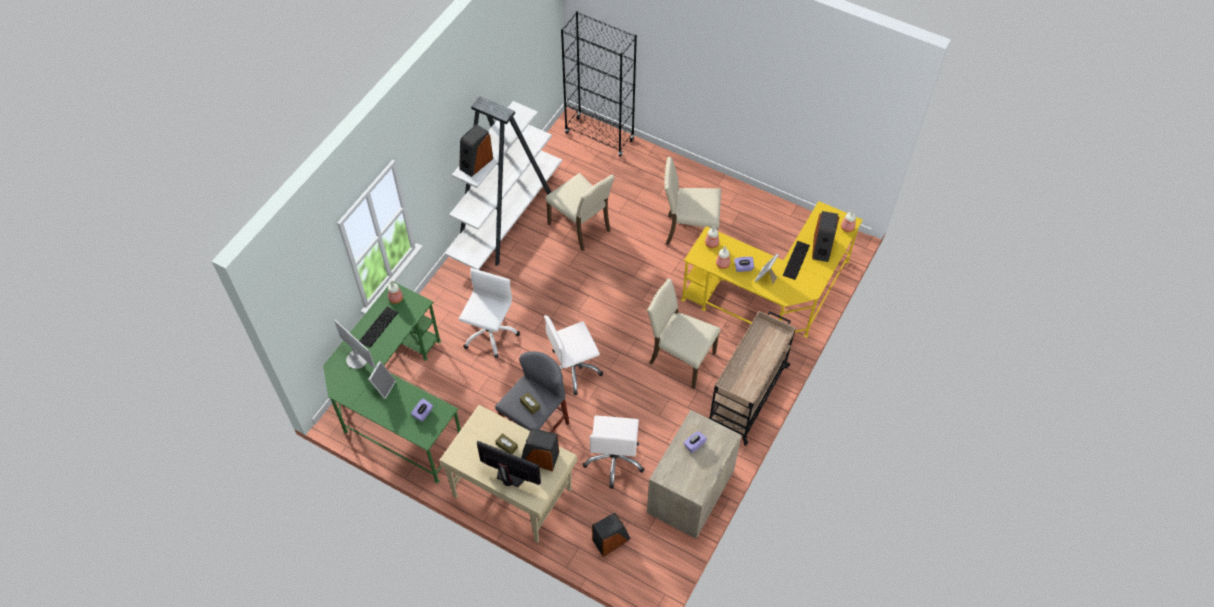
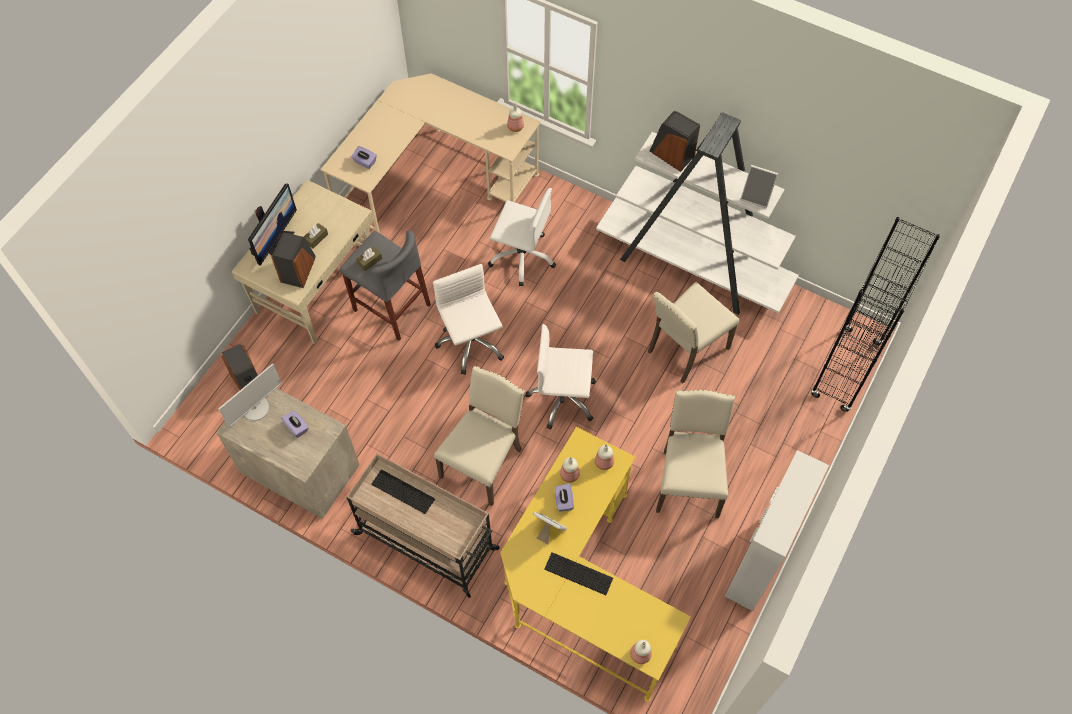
camera: 90 degrees right, 5 degrees up
green desk [323,281,461,483] -> beige desk [321,73,541,233]
monitor [334,320,375,369] -> monitor moved to [218,363,282,428]
keyboard [359,307,398,348] -> keyboard moved to [371,469,435,514]
picture frame [368,361,396,399] -> picture frame moved to [740,165,778,208]
white office chair [583,415,644,489] -> white office chair moved to [526,324,596,429]
speaker [812,211,839,262] -> none
none -> cabinet [725,450,829,611]

